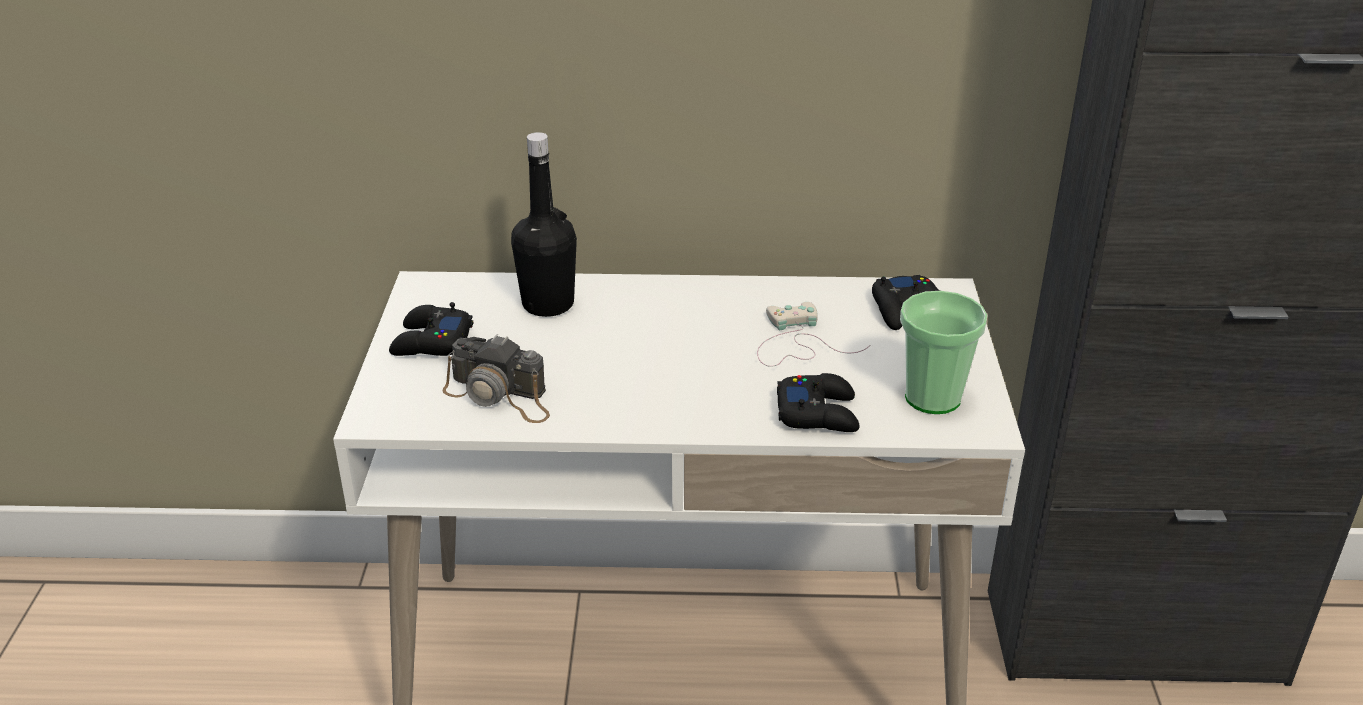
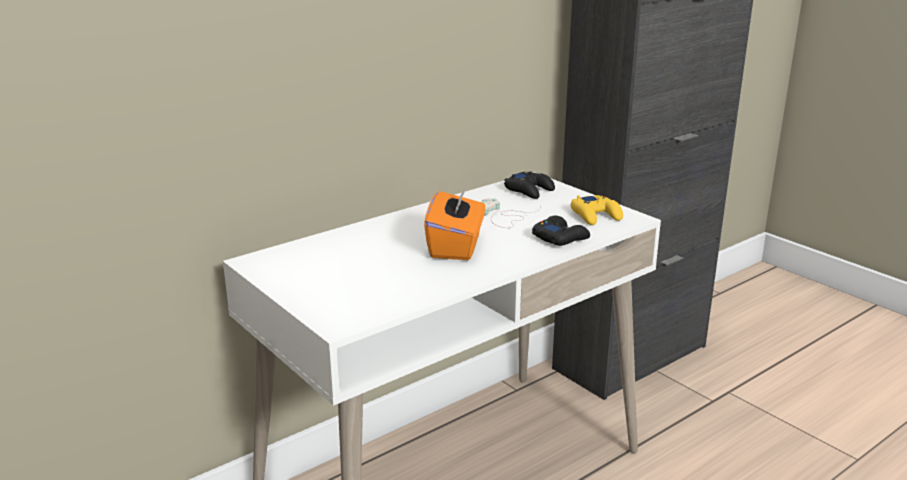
camera: 40 degrees left, 10 degrees down
black game controller [389,302,473,356] -> none
camera [443,334,550,423] -> none
black bottle [511,132,577,317] -> none
cup [900,291,988,414] -> yellow game controller [571,195,623,225]
none -> orange tissue box [424,184,485,260]

